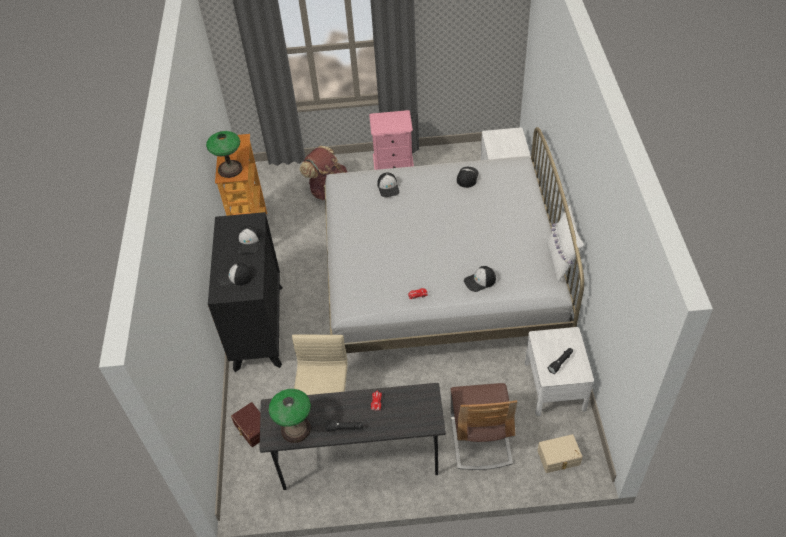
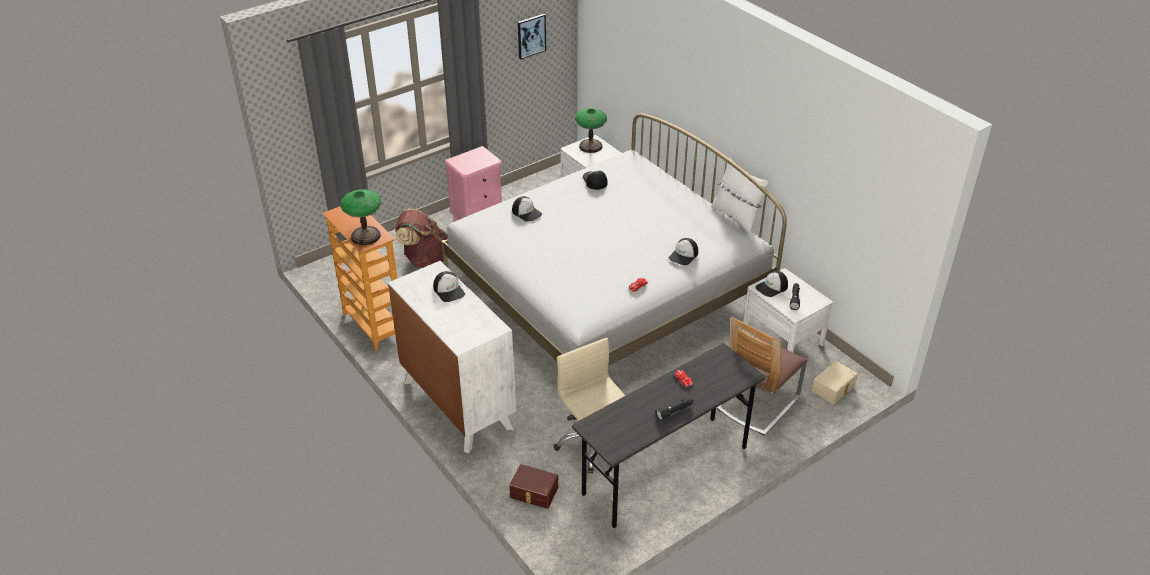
camera: 35 degrees left, 10 degrees down
black dresser [208,212,283,372] -> white dresser [388,261,516,453]
cap [218,263,252,286] -> cap moved to [755,271,788,297]
table lamp [269,389,311,443] -> table lamp moved to [575,108,607,153]
chair [451,383,517,470] -> chair turned 75 degrees clockwise [716,317,807,435]
none -> picture [518,14,546,59]

